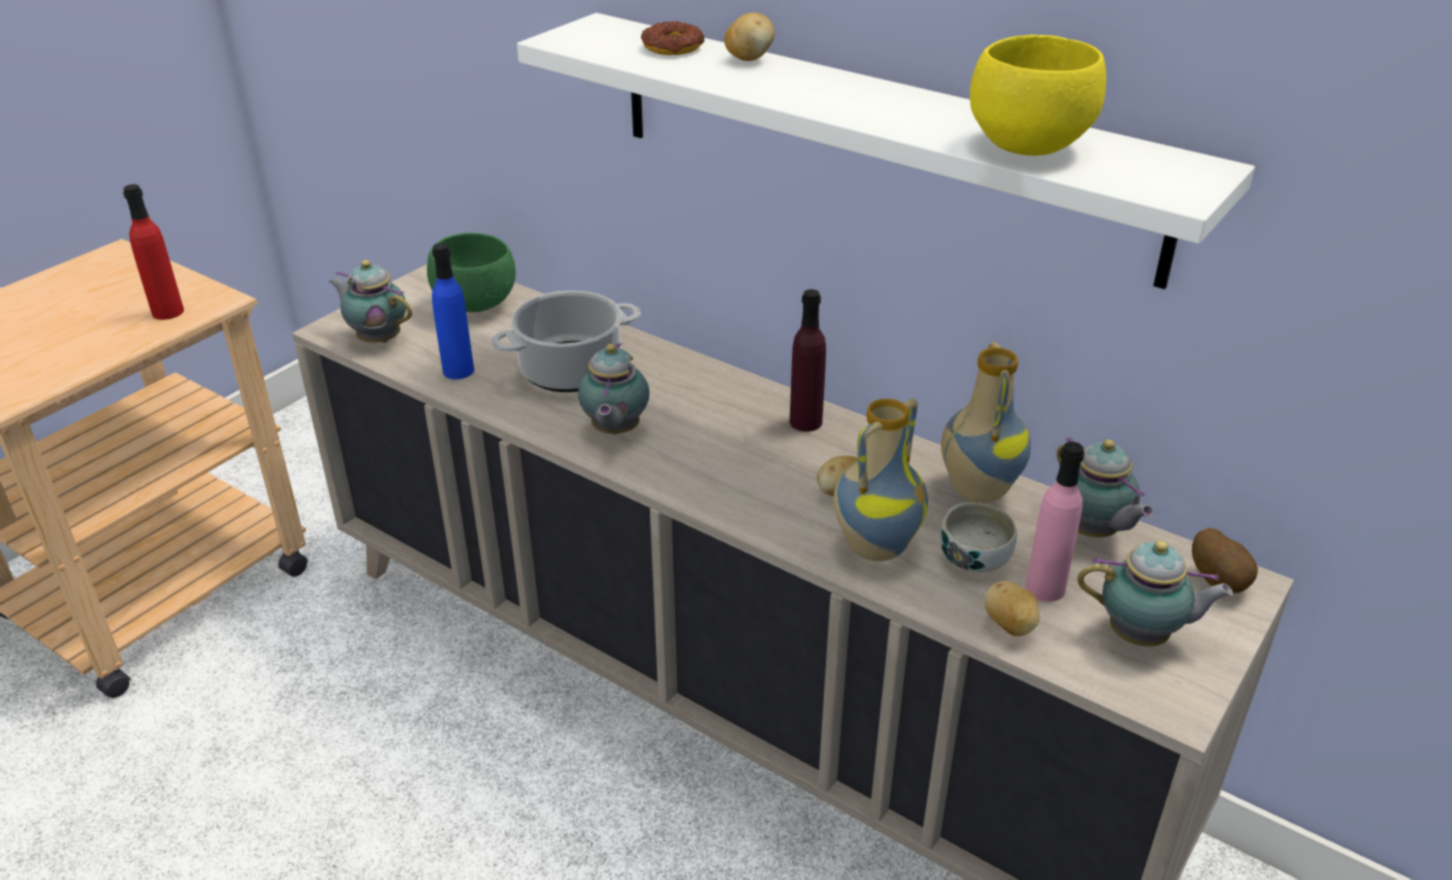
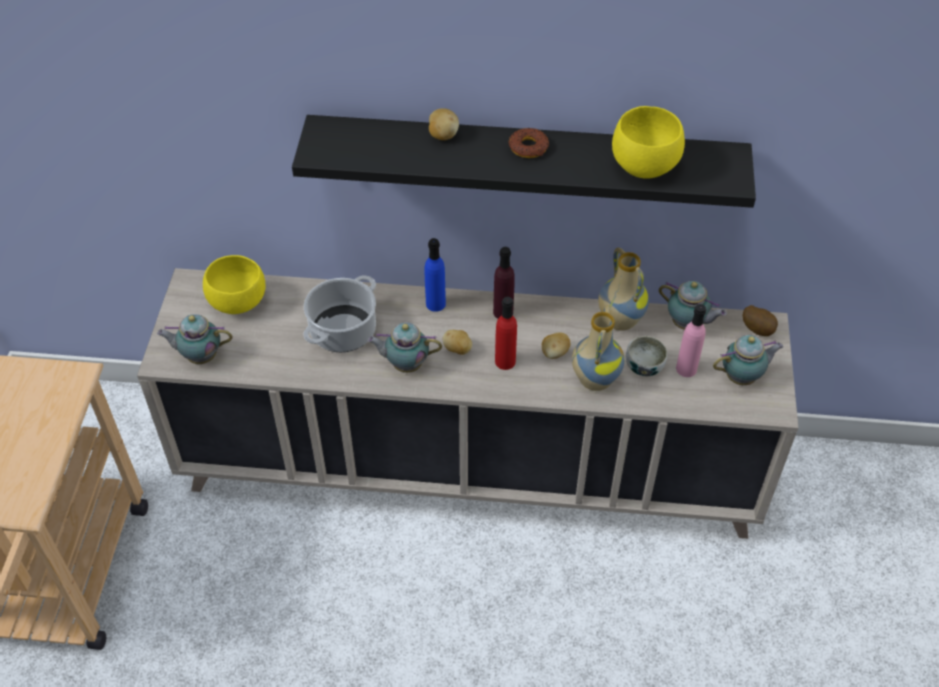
camera: 30 degrees left, 15 degrees up
red bottle [123,184,184,320] -> red bottle moved to [495,297,517,370]
green bowl [427,233,516,312] -> yellow bowl [203,255,266,314]
blue bottle [432,243,474,379] -> blue bottle moved to [425,238,446,312]
white shelf [517,13,1255,289] -> black shelf [292,115,756,208]
teapot [578,343,649,435] -> teapot turned 120 degrees clockwise [367,322,442,373]
donut [641,21,705,55] -> donut moved to [509,128,549,158]
potato [984,581,1040,636] -> potato moved to [443,330,472,355]

